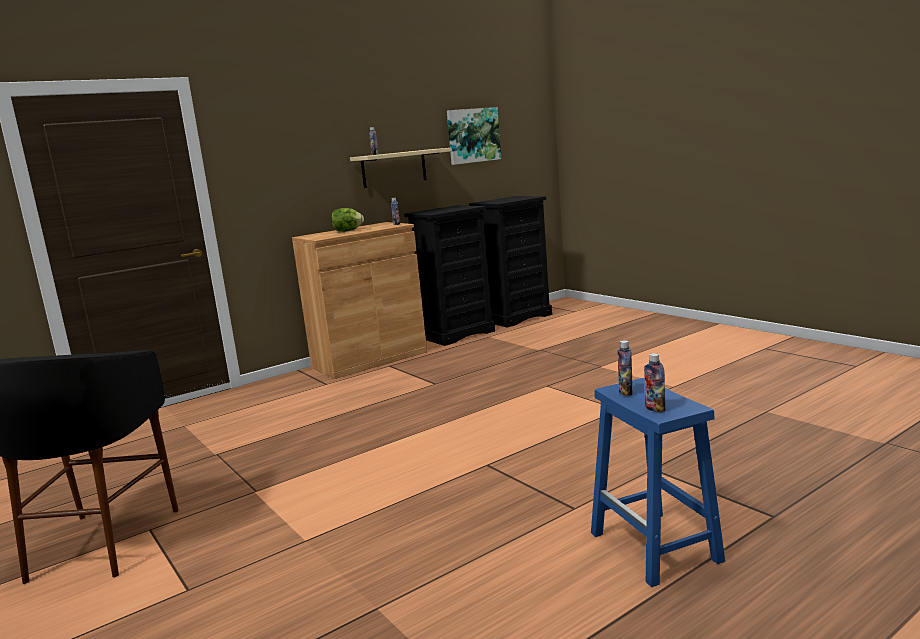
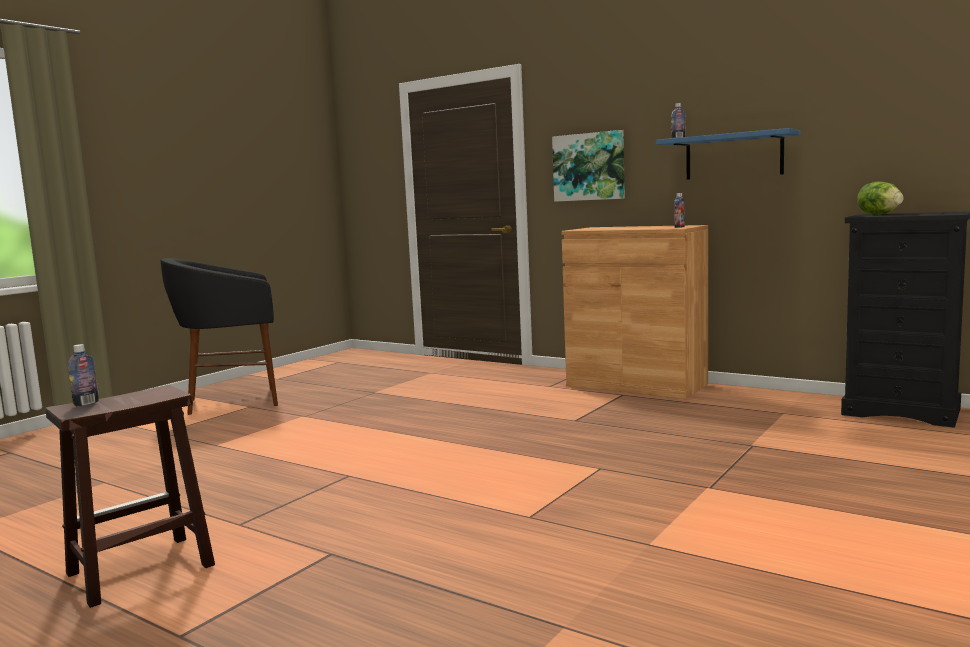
camera: 70 degrees right, 5 degrees down
lettuce [331,208,364,232] -> lettuce moved to [857,181,904,215]
beige shelf [350,148,452,188] -> blue shelf [656,128,801,180]
black dresser [404,205,495,346] -> none
picture [447,107,501,165] -> picture moved to [552,130,625,202]
blue stool [591,378,725,587] -> brown stool [46,385,215,608]
bottle [618,340,633,396] -> none

